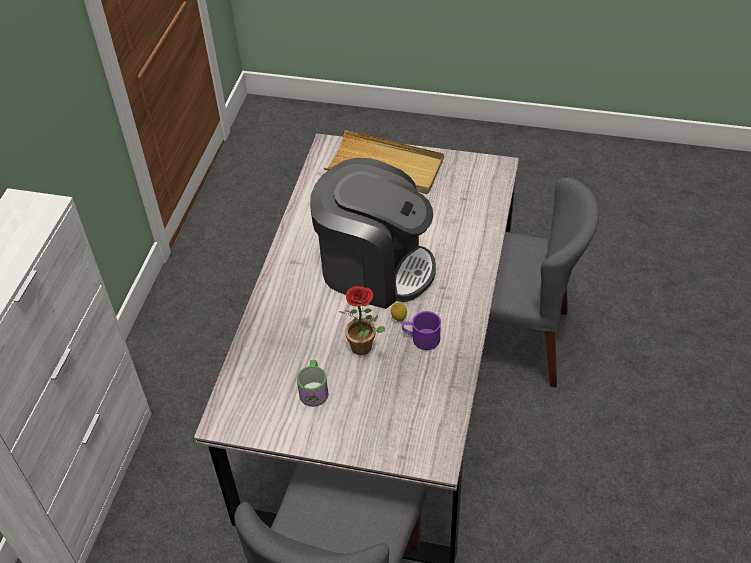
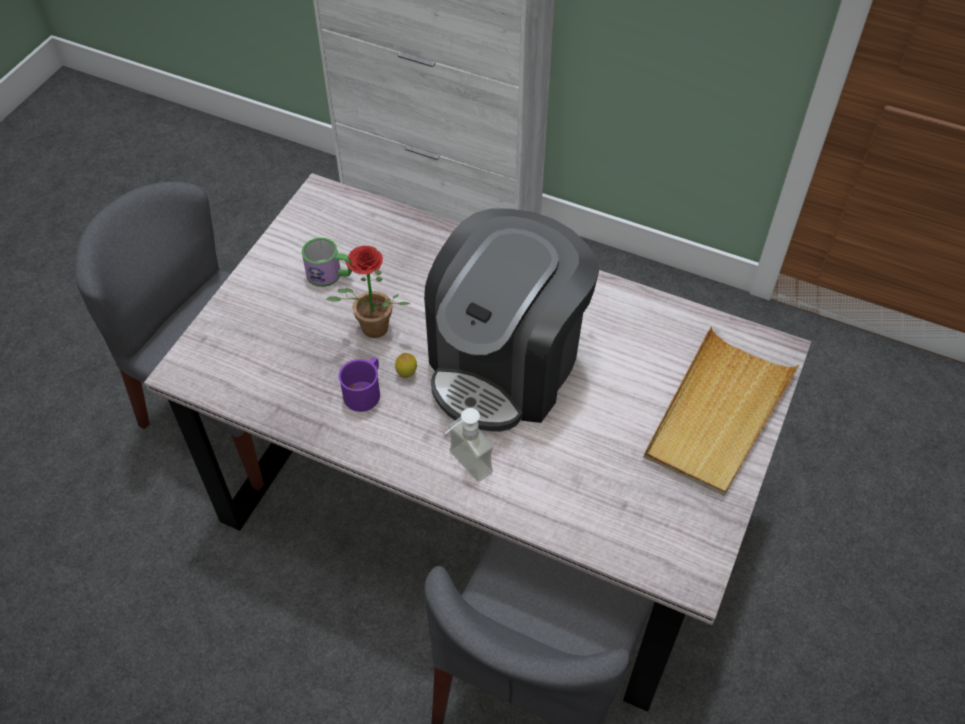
camera: 100 degrees right, 5 degrees up
none -> soap dispenser [445,408,493,481]

